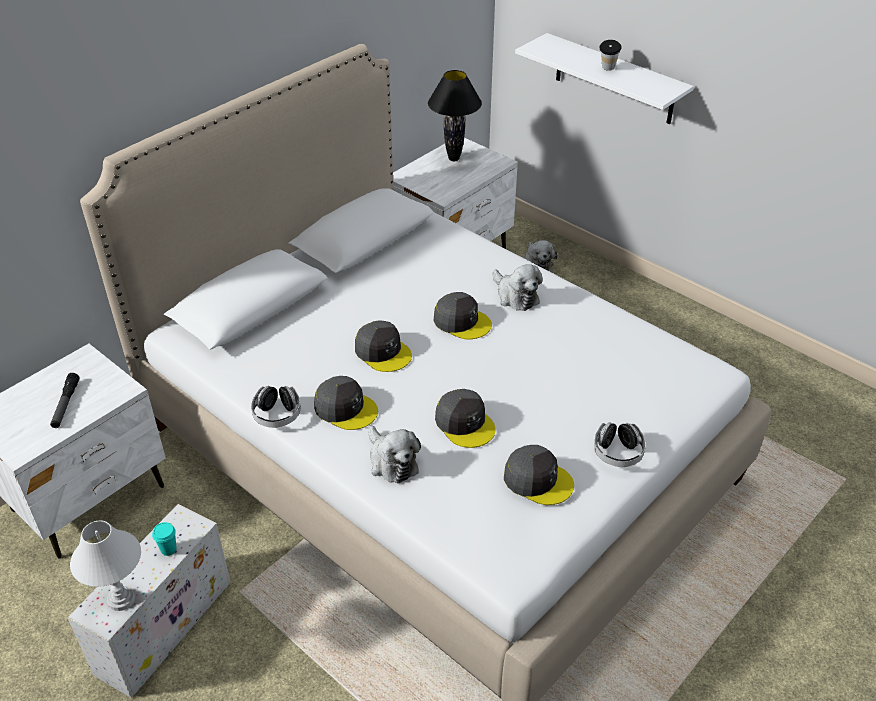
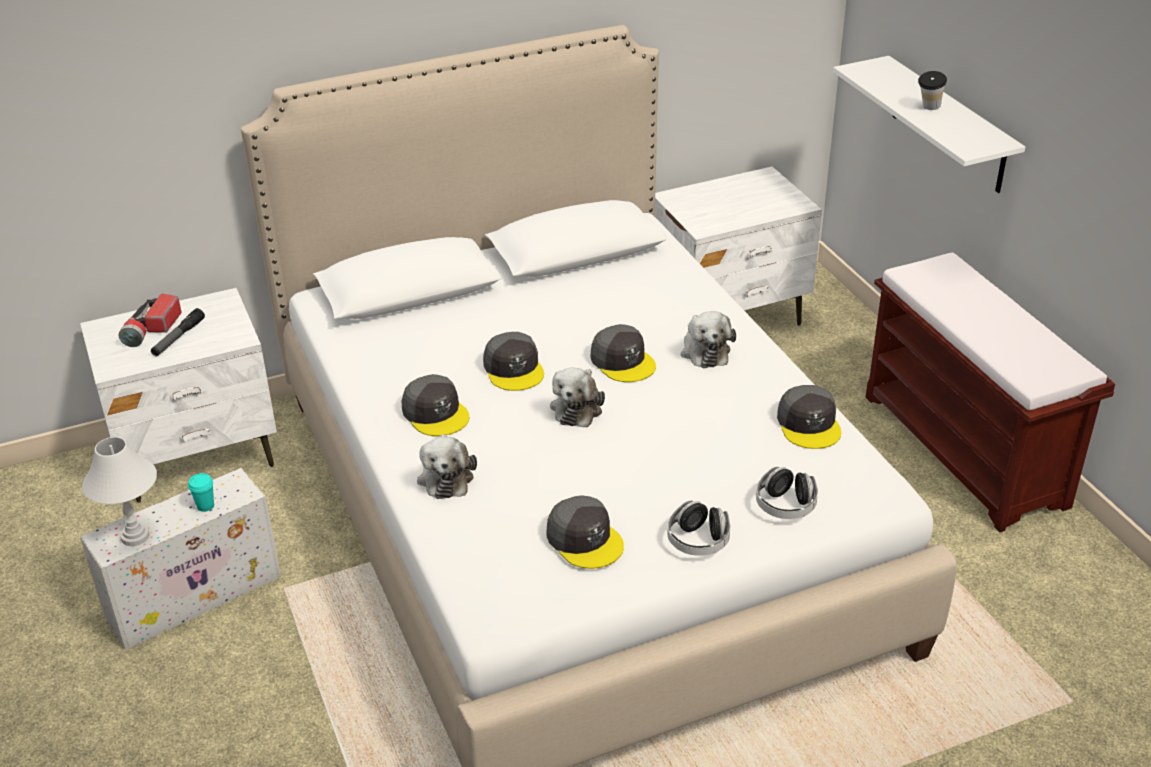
camera: 25 degrees right, 5 degrees down
headphones [251,386,301,428] -> headphones moved to [756,467,818,519]
black table lamp [428,70,482,161] -> none
grey cap [435,389,495,448] -> grey cap moved to [777,385,841,449]
plush toy [524,240,557,273] -> plush toy moved to [550,367,605,427]
none -> flashlight [118,293,182,347]
none -> brown bench [865,253,1115,532]

